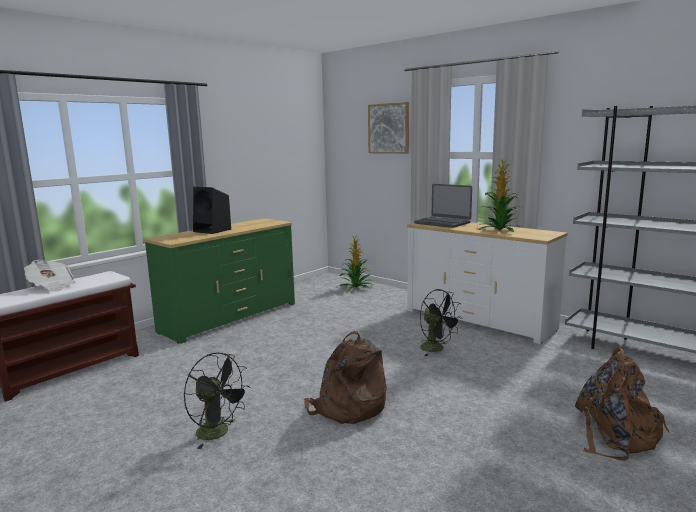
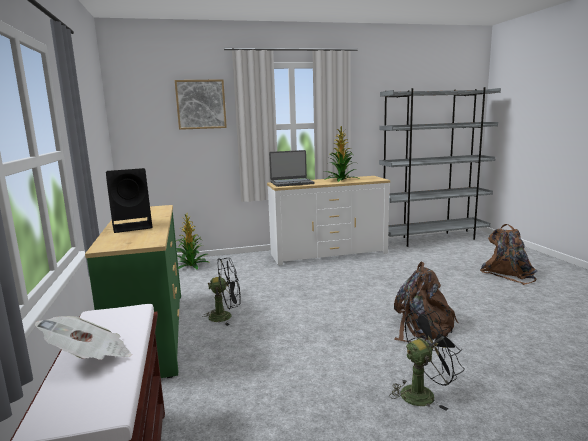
camera: 55 degrees left, 0 degrees up
black fan [420,289,462,356] -> black fan moved to [202,258,241,326]

